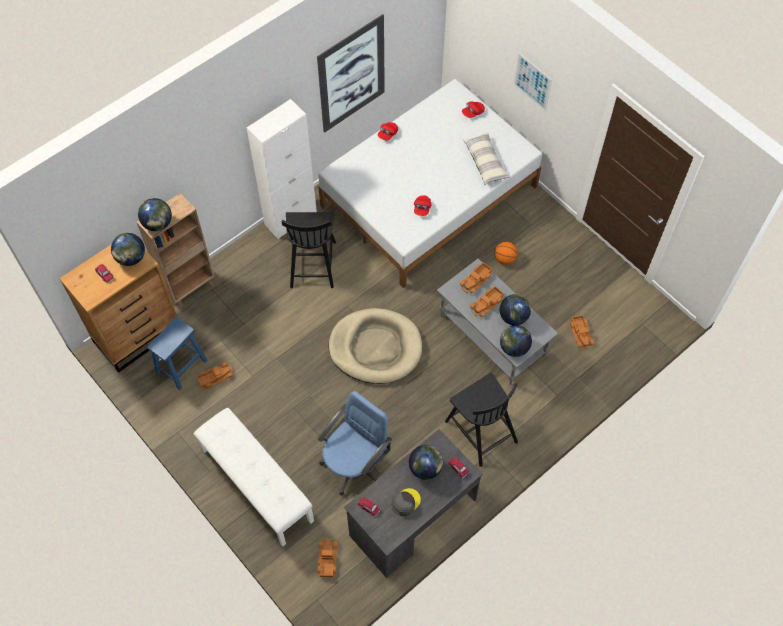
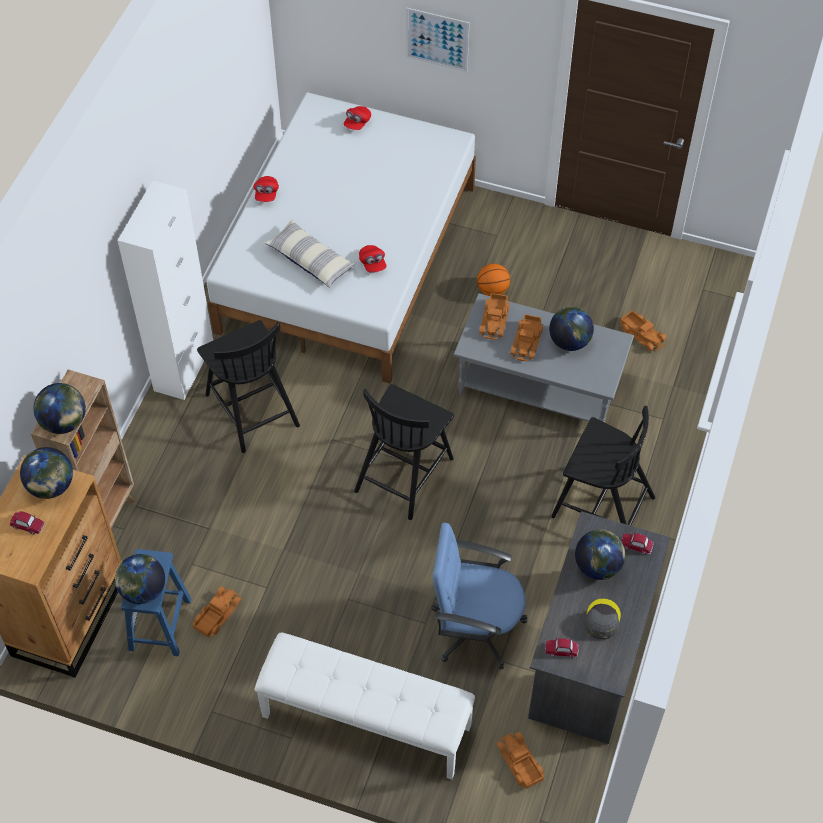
camera: 30 degrees left, 5 degrees down
picture [317,14,385,133] -> none
blue office chair [318,391,392,496] -> blue office chair turned 90 degrees counterclockwise [432,523,527,670]
beige dog bed [329,308,422,384] -> black chair [354,384,454,520]
pillow [463,132,510,185] -> pillow moved to [264,219,356,288]
globe [500,325,532,357] -> globe moved to [115,554,165,604]

